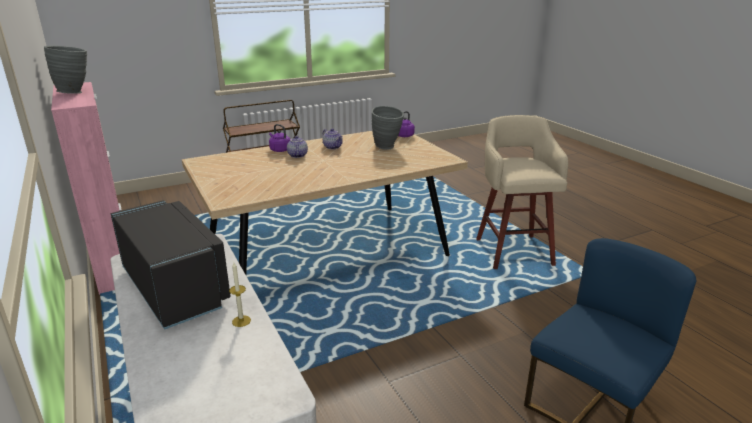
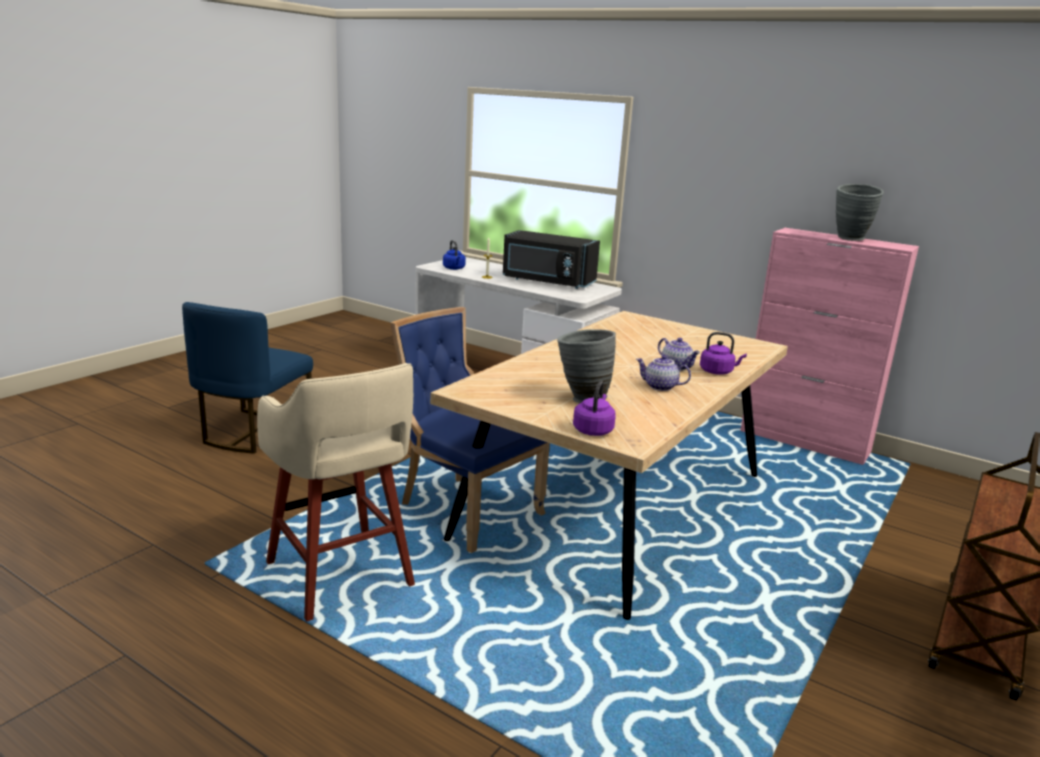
camera: 150 degrees right, 5 degrees down
none -> blue chair [390,307,550,553]
none -> blue kettle [443,240,466,270]

